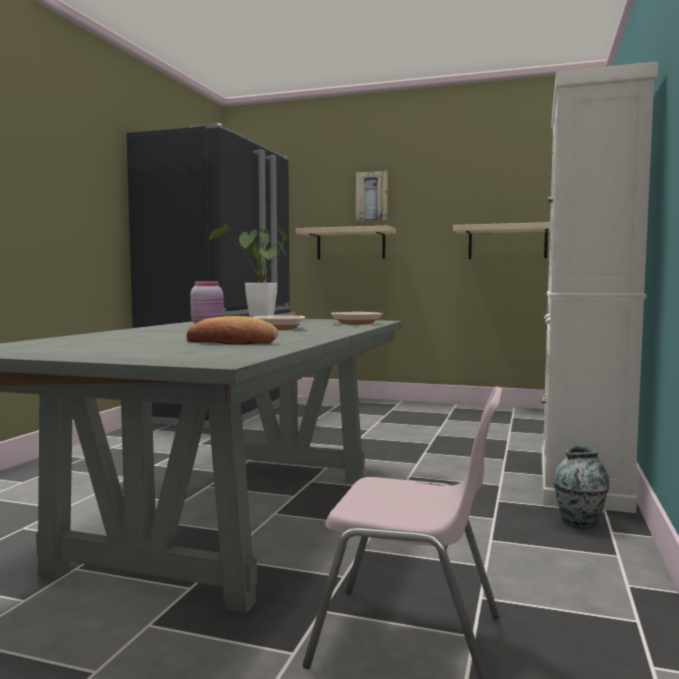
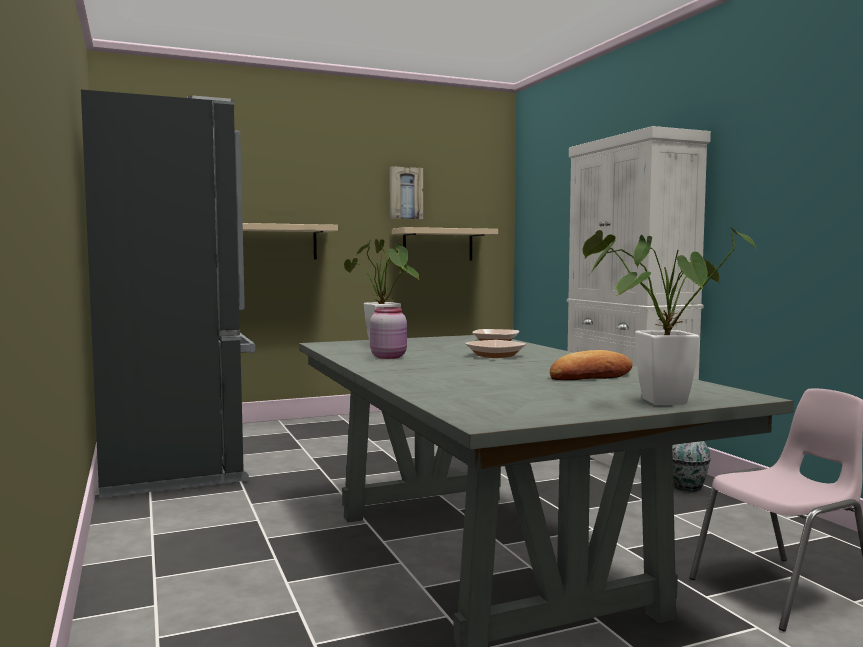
camera: 40 degrees left, 0 degrees up
picture [356,171,388,221] -> picture moved to [390,166,423,219]
none -> potted plant [583,226,756,405]

